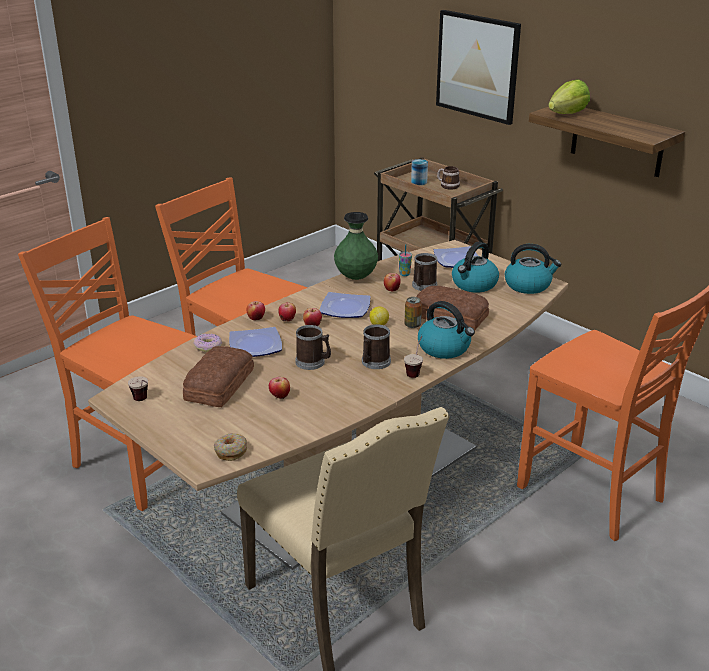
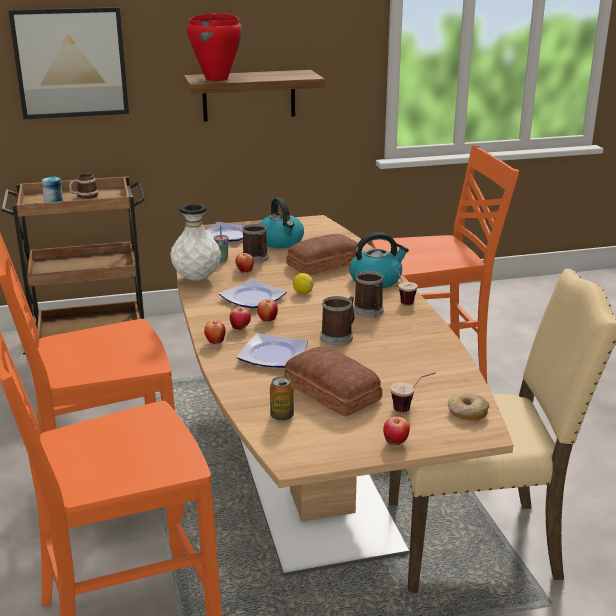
camera: 60 degrees left, 5 degrees down
cup [128,376,148,401] -> cup moved to [391,373,436,412]
donut [194,334,222,352] -> none
apple [269,377,290,399] -> apple moved to [383,416,410,445]
green vase [334,212,378,280] -> white vase [170,204,221,281]
can [405,297,422,328] -> can moved to [270,376,294,421]
kettle [505,244,561,294] -> none
lettuce [548,79,590,114] -> red cooking pot [187,13,242,81]

